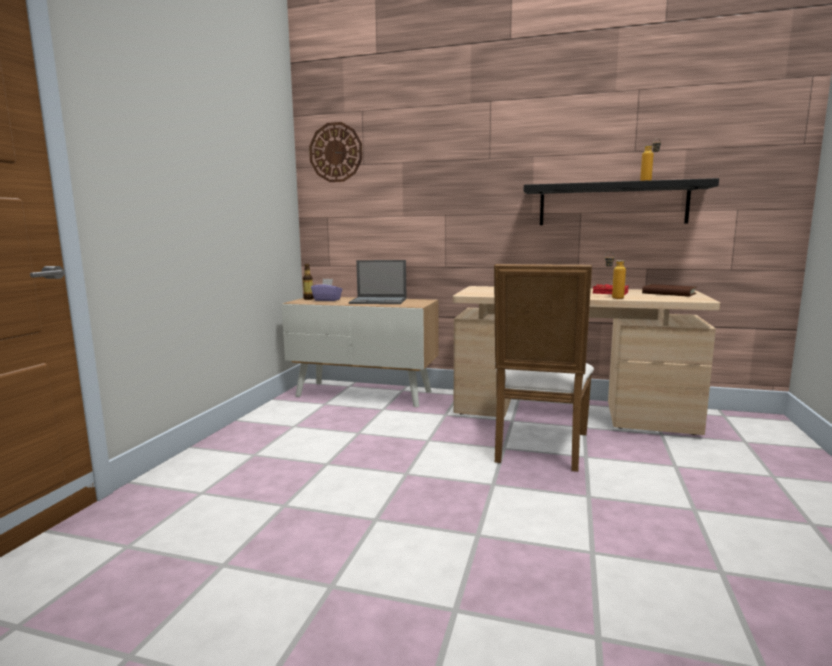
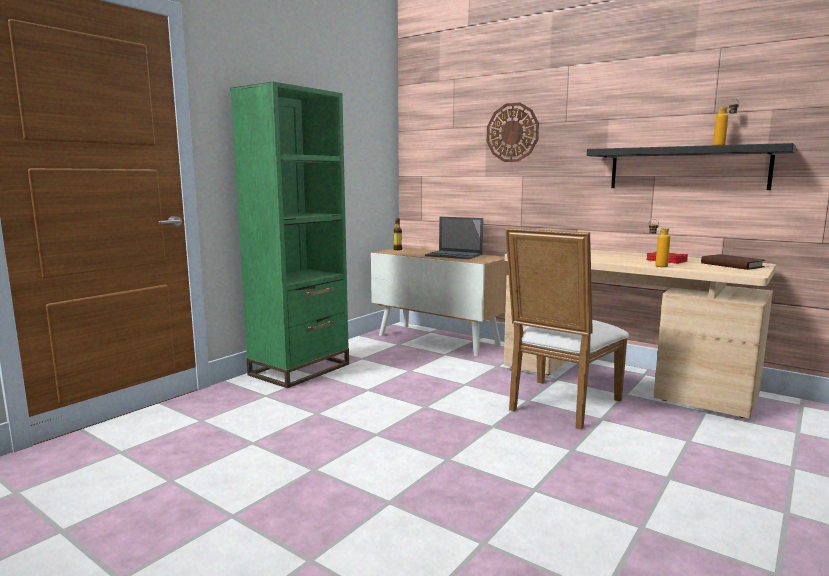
camera: 20 degrees right, 0 degrees up
wall clock [309,122,362,182] -> wall clock moved to [487,102,539,162]
purple tissue box [311,279,343,301] -> none
none -> green bookcase [230,82,349,388]

